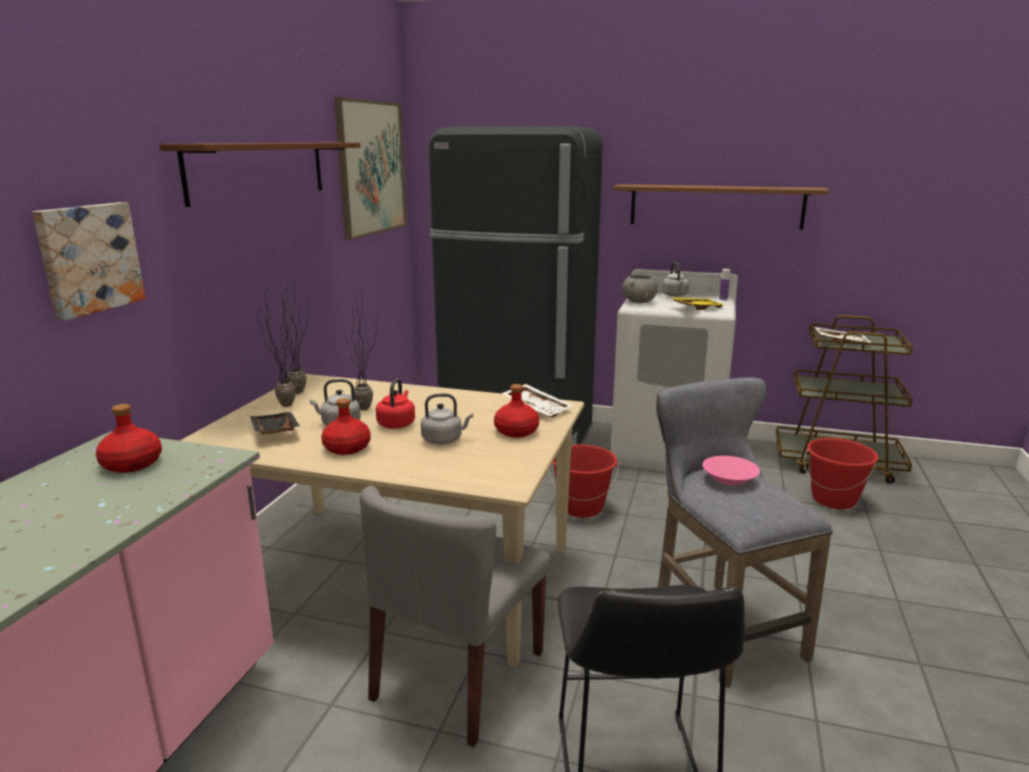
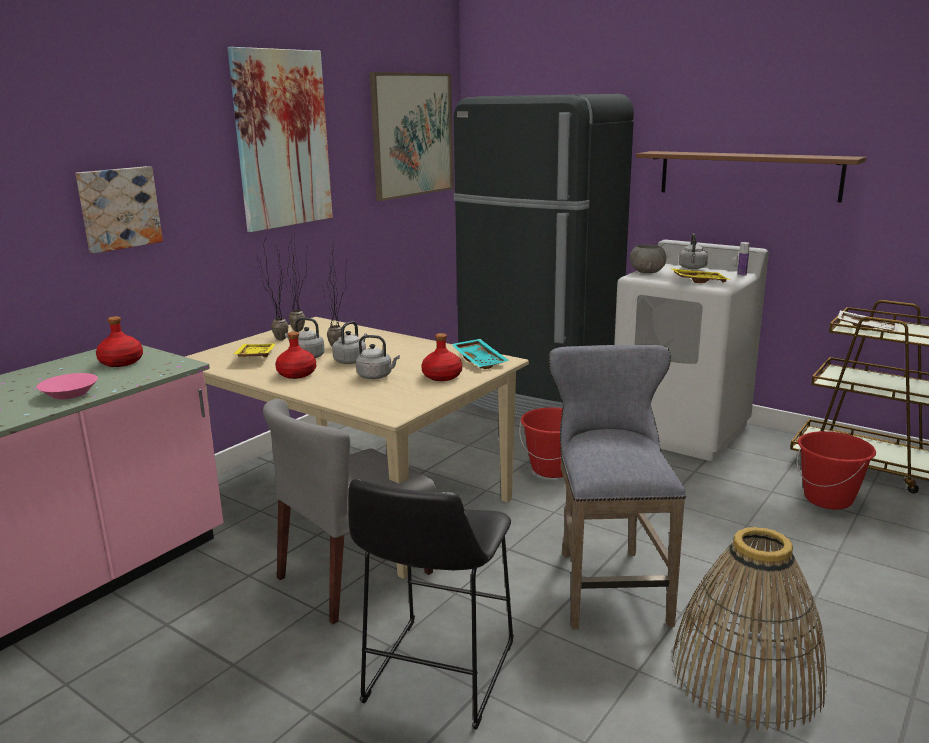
camera: 20 degrees right, 0 degrees up
brown shelf [159,143,360,207] -> picture [228,47,333,232]
black tray [250,412,300,434] -> yellow tray [233,343,276,357]
red kettle [376,378,415,429] -> grey kettle [332,321,367,364]
white tray [501,384,573,418] -> turquoise tray [451,339,509,369]
pink bowl [702,456,760,486] -> pink bowl moved to [37,373,98,399]
none -> basket [672,527,827,731]

